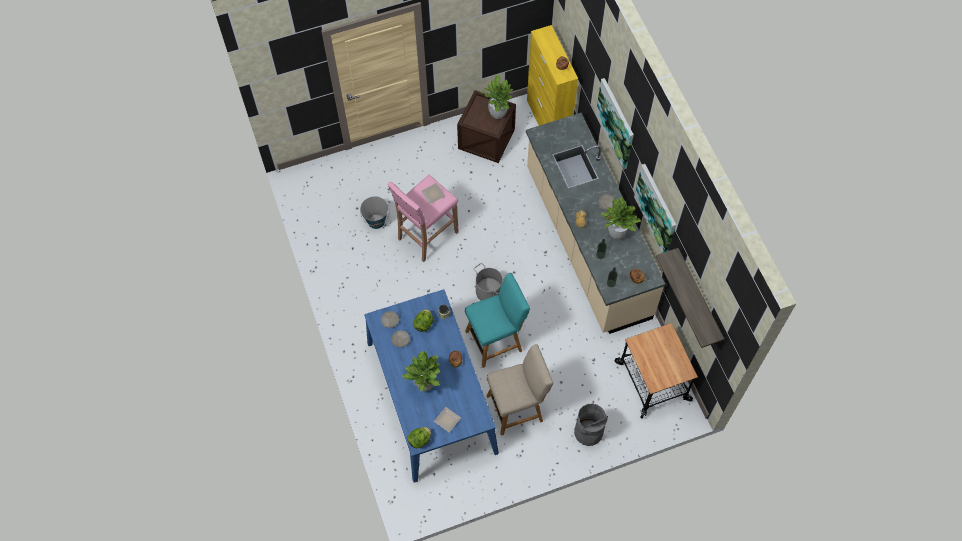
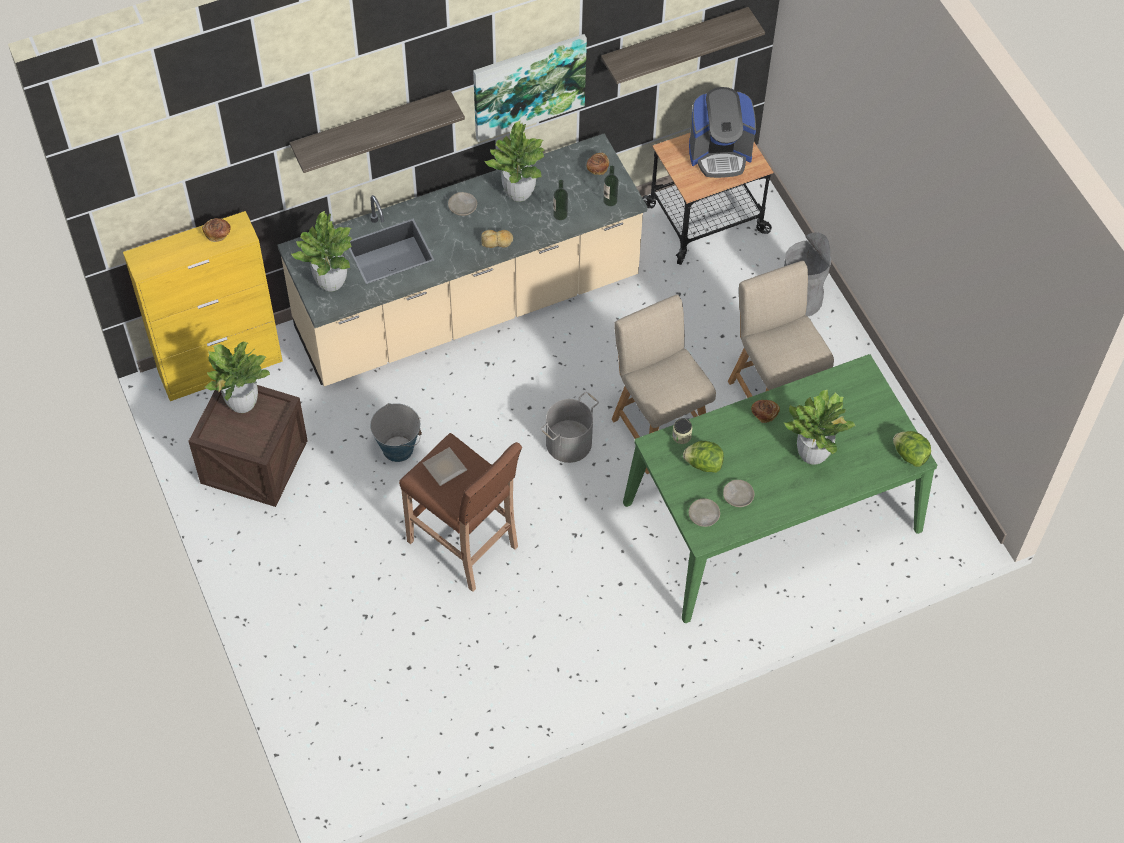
camera: 95 degrees left, 5 degrees down
bucket [360,196,389,229] -> bucket moved to [370,403,422,462]
blue dining table [364,289,499,483] -> green dining table [623,354,937,623]
pink stool [387,174,459,262] -> brown stool [399,433,522,592]
plate [434,407,461,433] -> none
turquoise chair [465,273,530,368] -> beige chair [612,295,716,474]
picture [596,78,634,170] -> shelf [290,90,465,173]
none -> potted plant [291,211,353,292]
none -> coffee machine [689,87,756,178]

